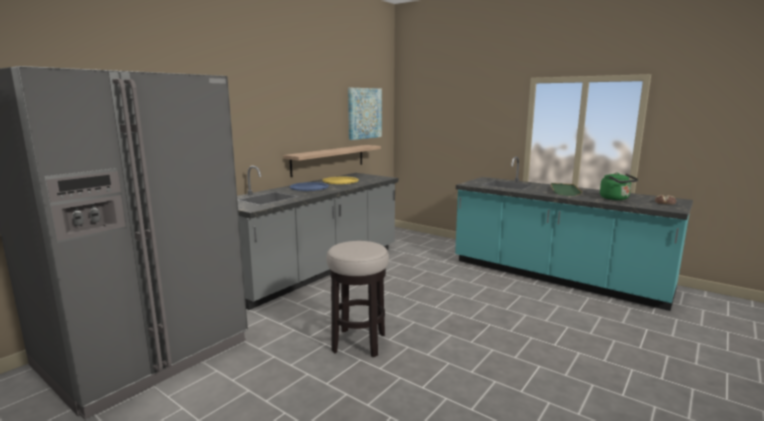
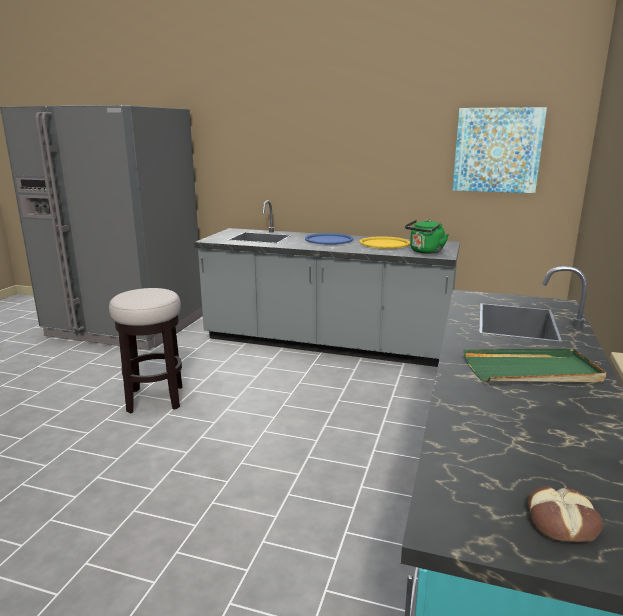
camera: 70 degrees right, 5 degrees up
shelf [283,145,381,177] -> none
green kettle [600,172,638,200] -> green kettle moved to [405,219,449,254]

